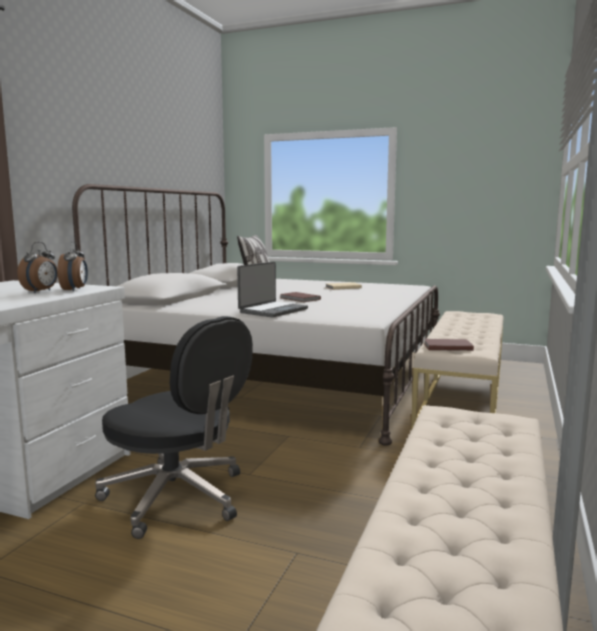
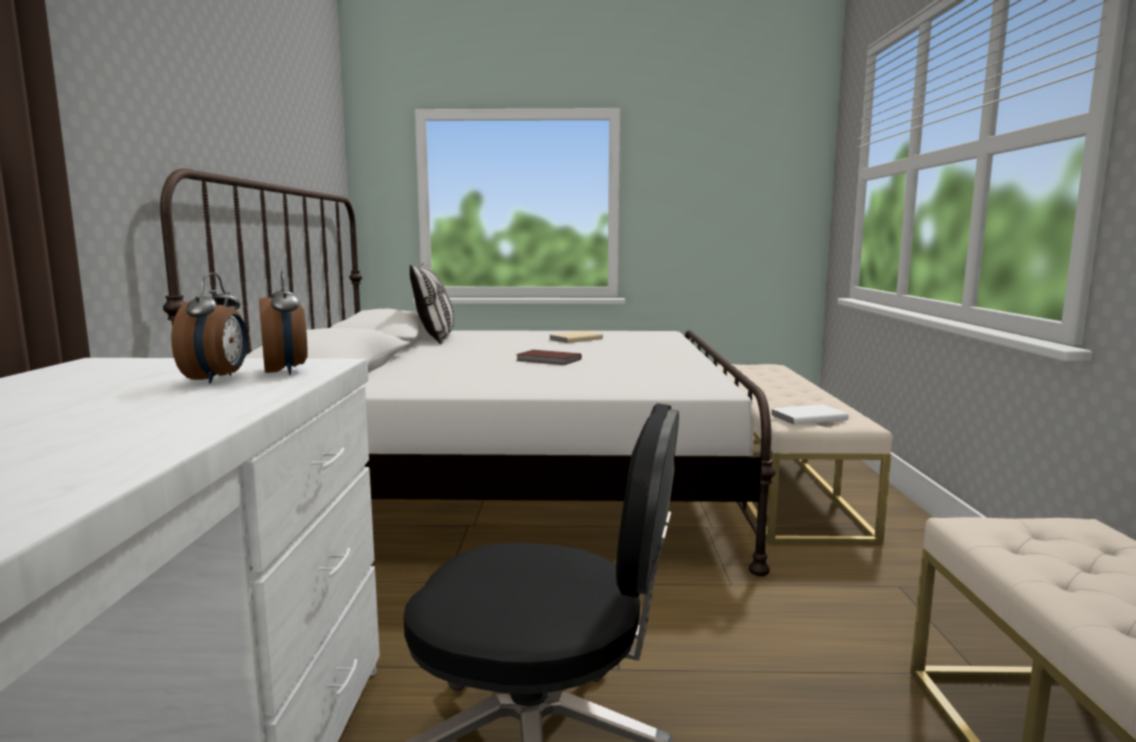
camera: 20 degrees left, 0 degrees up
laptop [237,262,308,318] -> none
brown book [424,339,474,351] -> white book [770,404,849,425]

